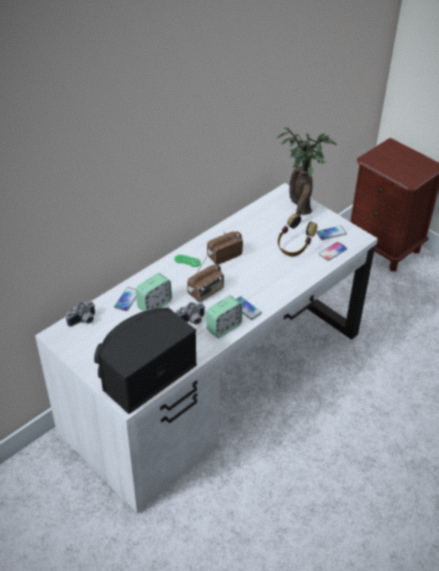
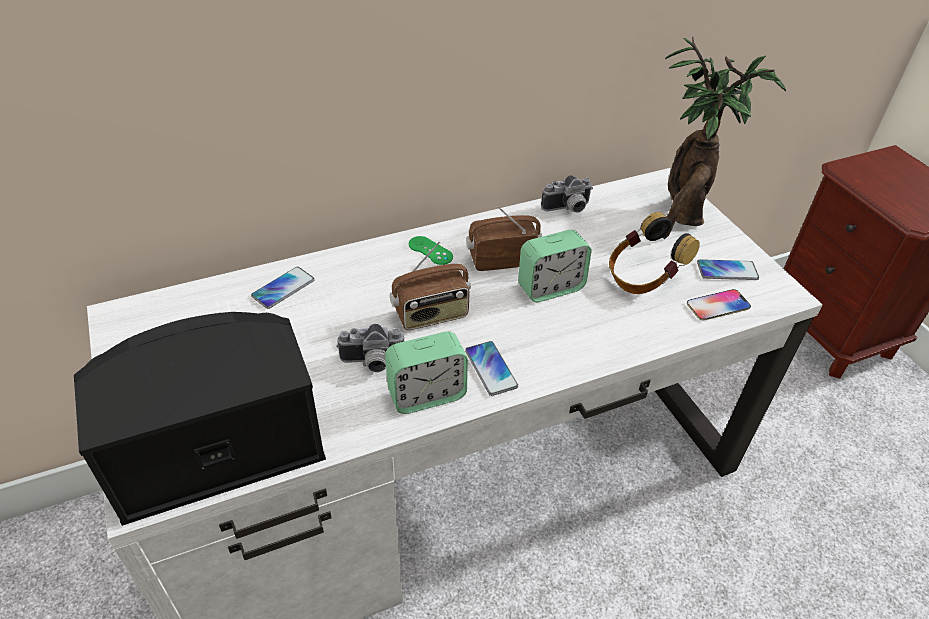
camera: 20 degrees right, 0 degrees up
camera [66,300,95,327] -> camera moved to [541,175,593,213]
alarm clock [136,273,172,311] -> alarm clock moved to [518,230,592,302]

